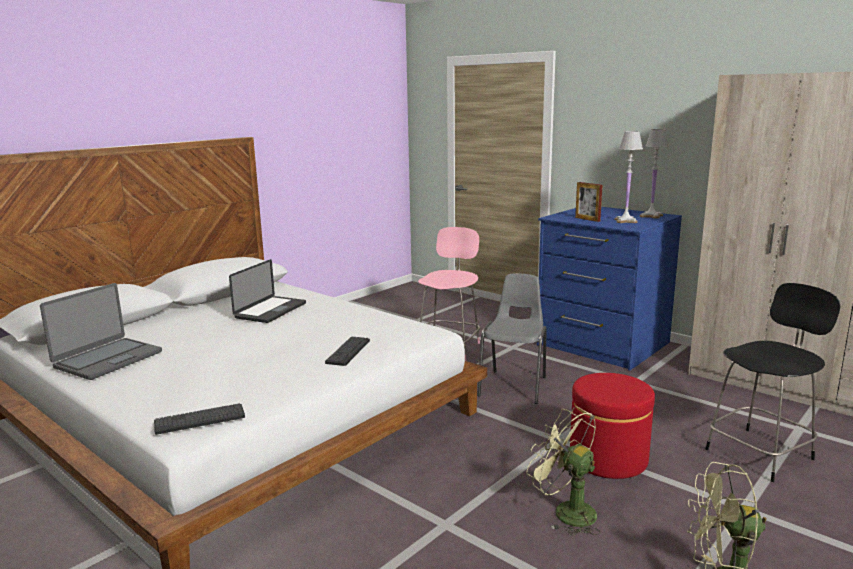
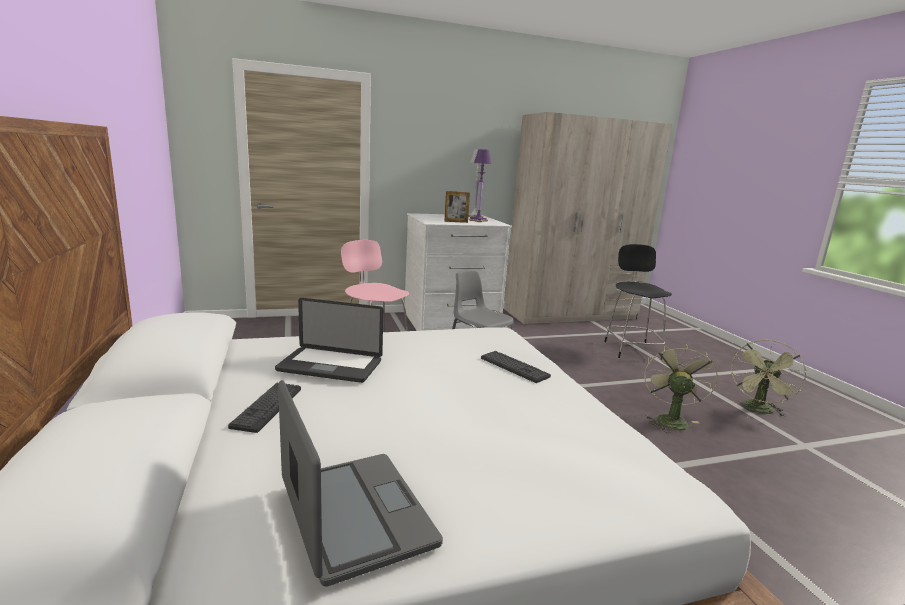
camera: 60 degrees left, 0 degrees up
keyboard [154,403,245,435] -> keyboard moved to [228,383,301,433]
laptop [229,259,306,323] -> laptop turned 135 degrees clockwise [275,298,383,383]
green fan [526,407,600,536] -> green fan turned 120 degrees clockwise [644,343,718,433]
blue dresser [537,207,682,371] -> white dresser [405,213,512,331]
red ottoman [570,373,655,479] -> none
white table lamp [614,131,643,223] -> purple table lamp [469,149,491,222]

